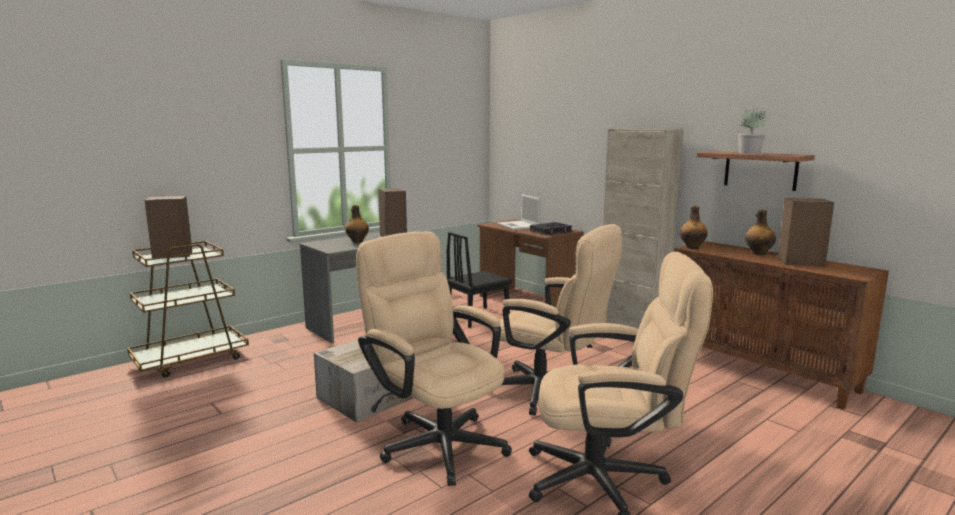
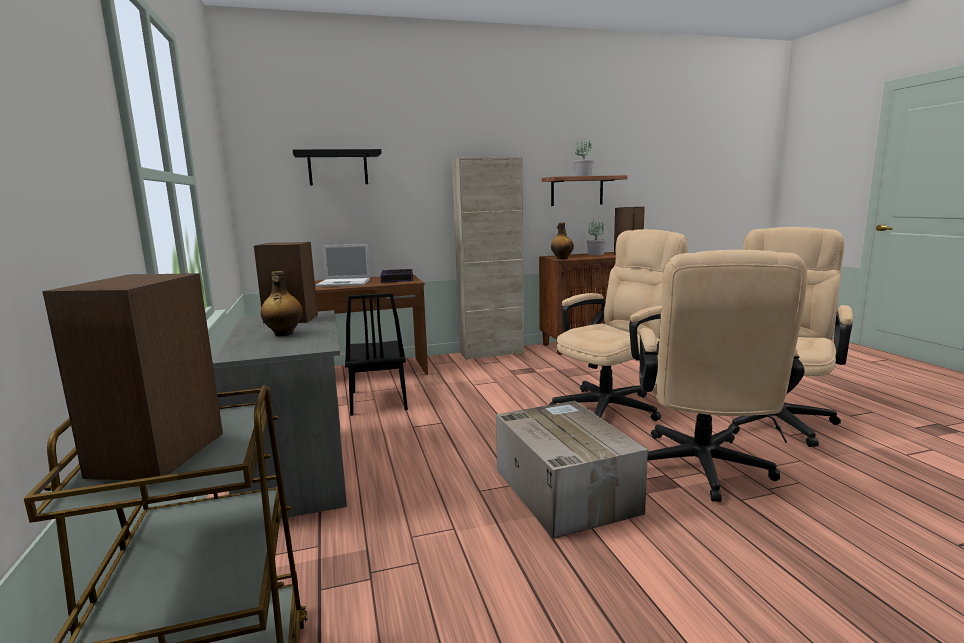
camera: 65 degrees left, 0 degrees up
beige office chair [356,231,512,486] -> beige office chair turned 60 degrees counterclockwise [639,250,807,502]
bottle [745,210,776,255] -> potted plant [587,220,606,255]
none -> black shelf [293,149,382,185]

